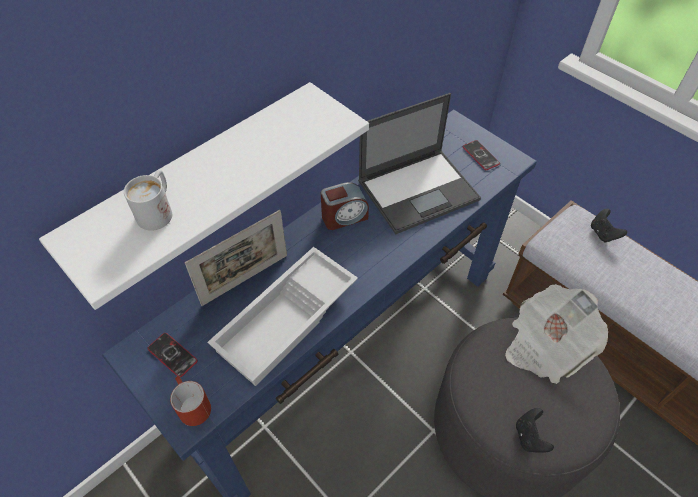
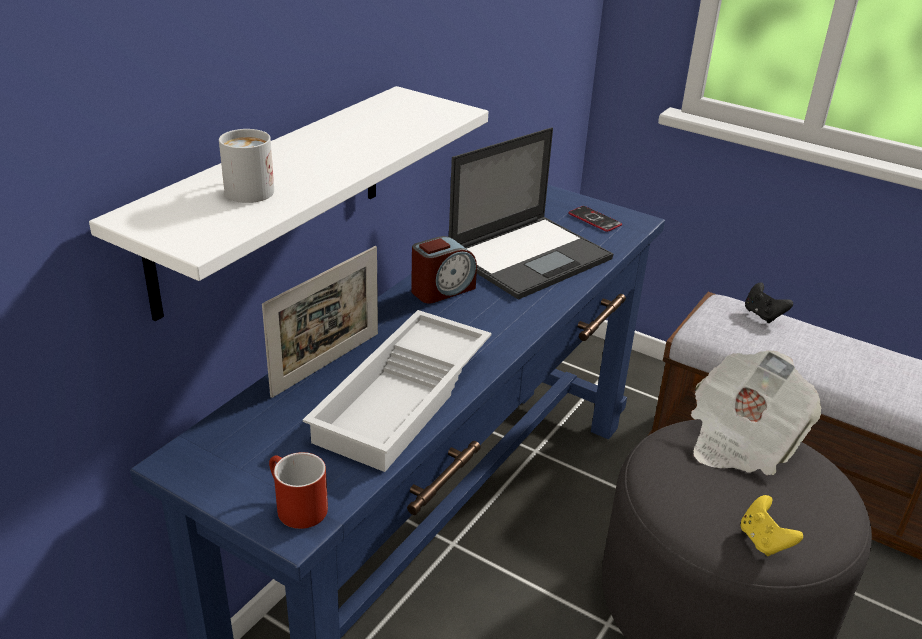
camera: 15 degrees left, 20 degrees down
phone [147,333,198,377] -> none
black game controller [516,408,554,453] -> yellow game controller [740,495,803,556]

